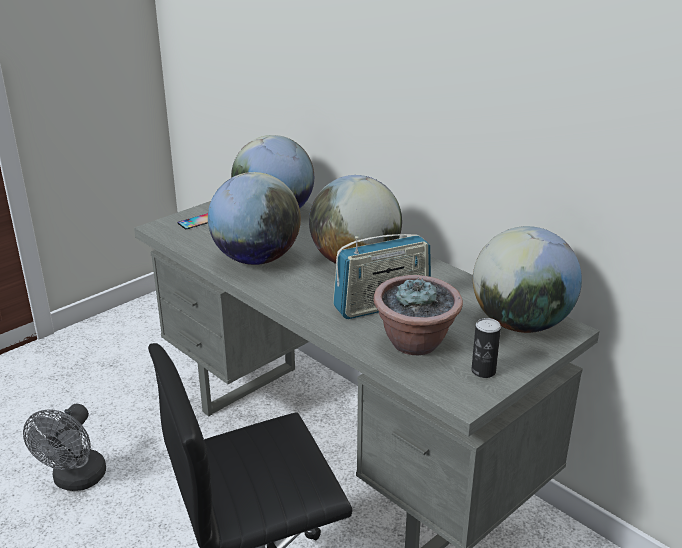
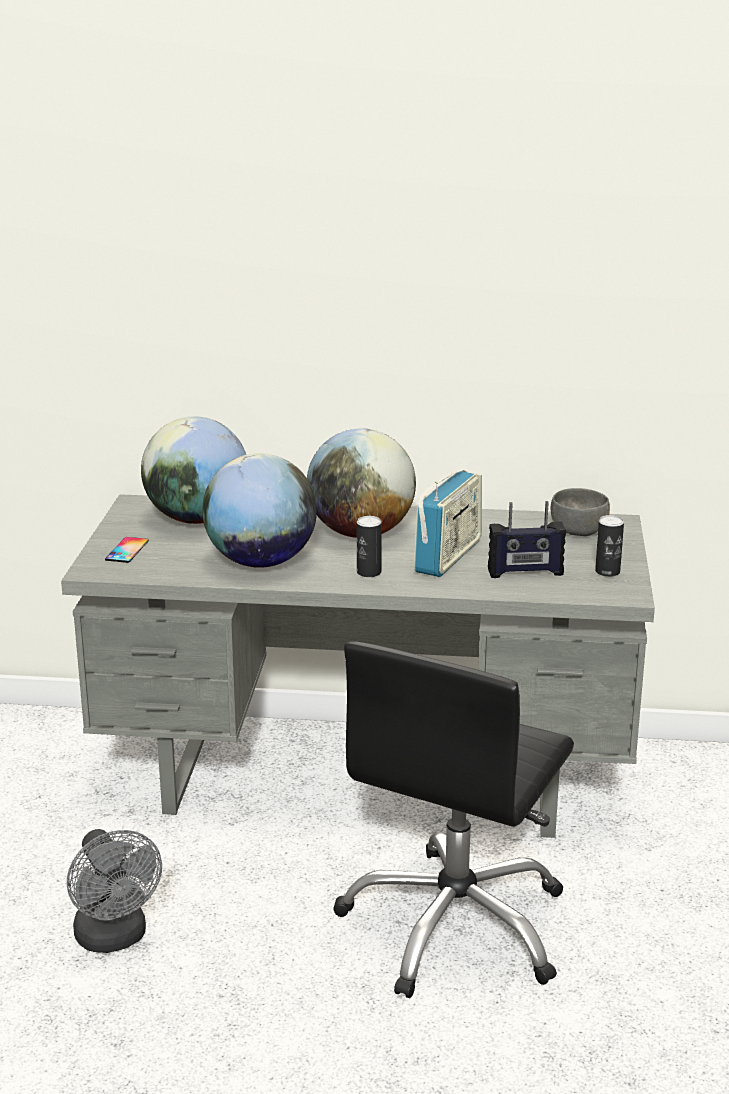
camera: 40 degrees left, 5 degrees down
potted plant [373,275,463,355] -> radio [488,501,566,578]
globe [473,226,582,333] -> grey bowl [551,488,610,536]
none -> can [357,516,382,577]

